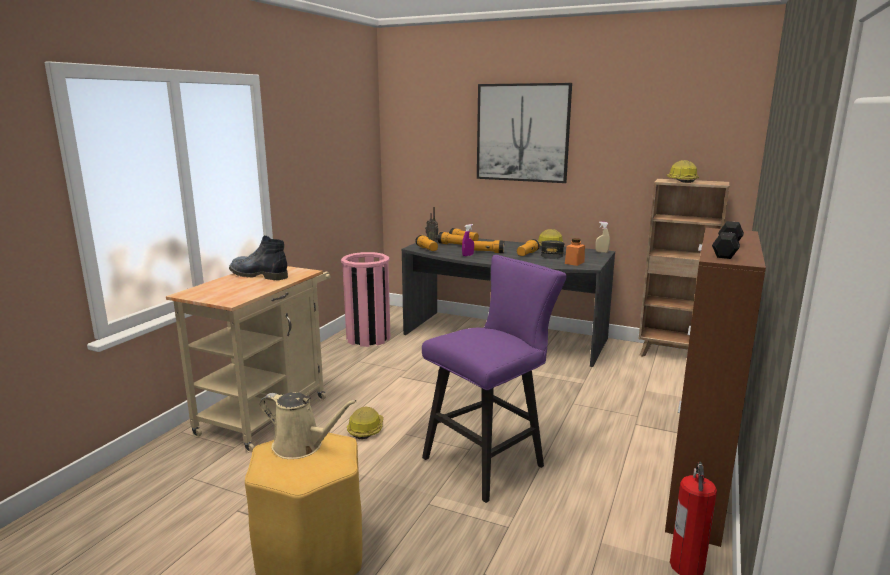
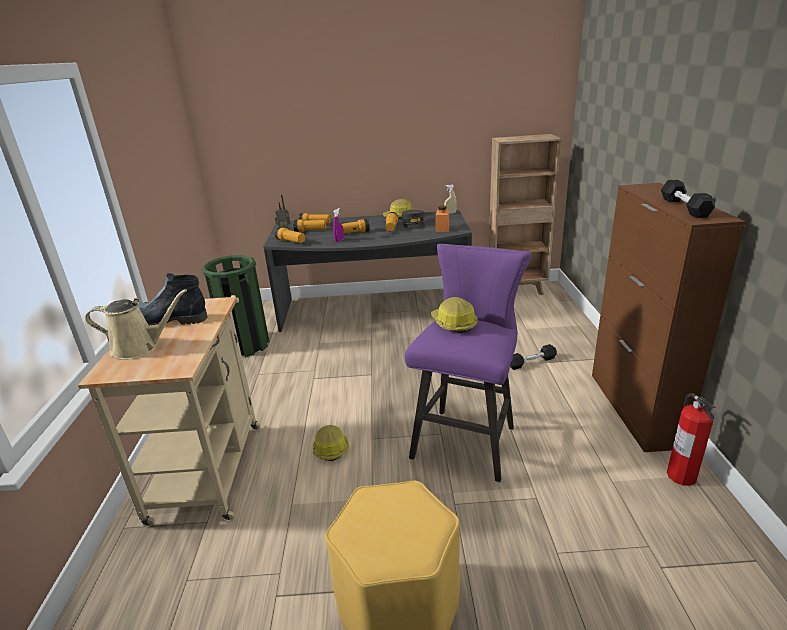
camera: 25 degrees left, 10 degrees up
beige watering can [260,392,357,459] -> beige watering can moved to [85,289,187,360]
pink trash can [341,252,391,347] -> green trash can [202,255,269,357]
picture [477,83,572,183] -> none
hard hat [666,160,699,183] -> hard hat moved to [431,297,478,333]
none -> black dumbbell [510,344,557,370]

